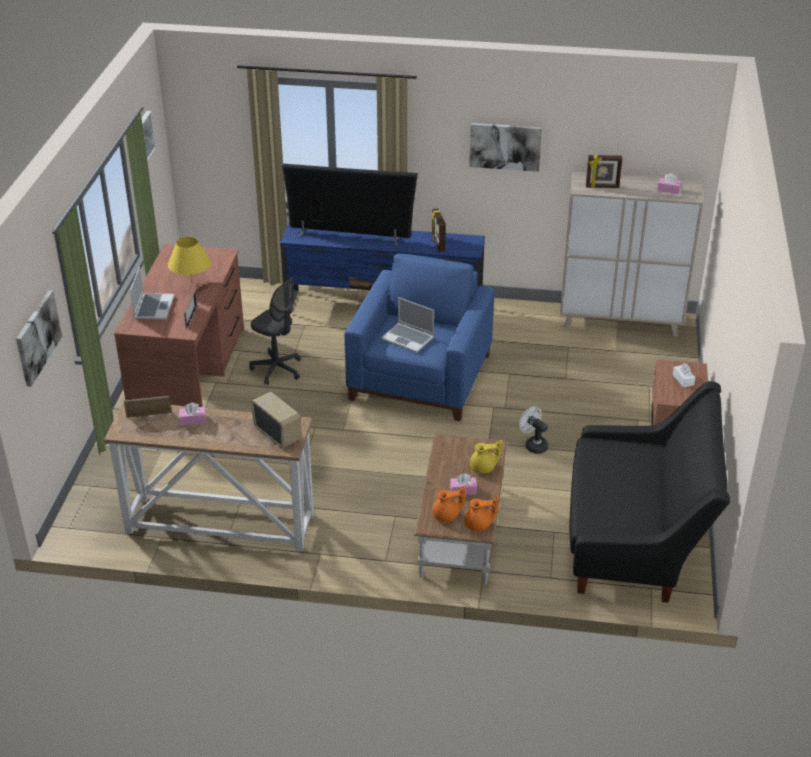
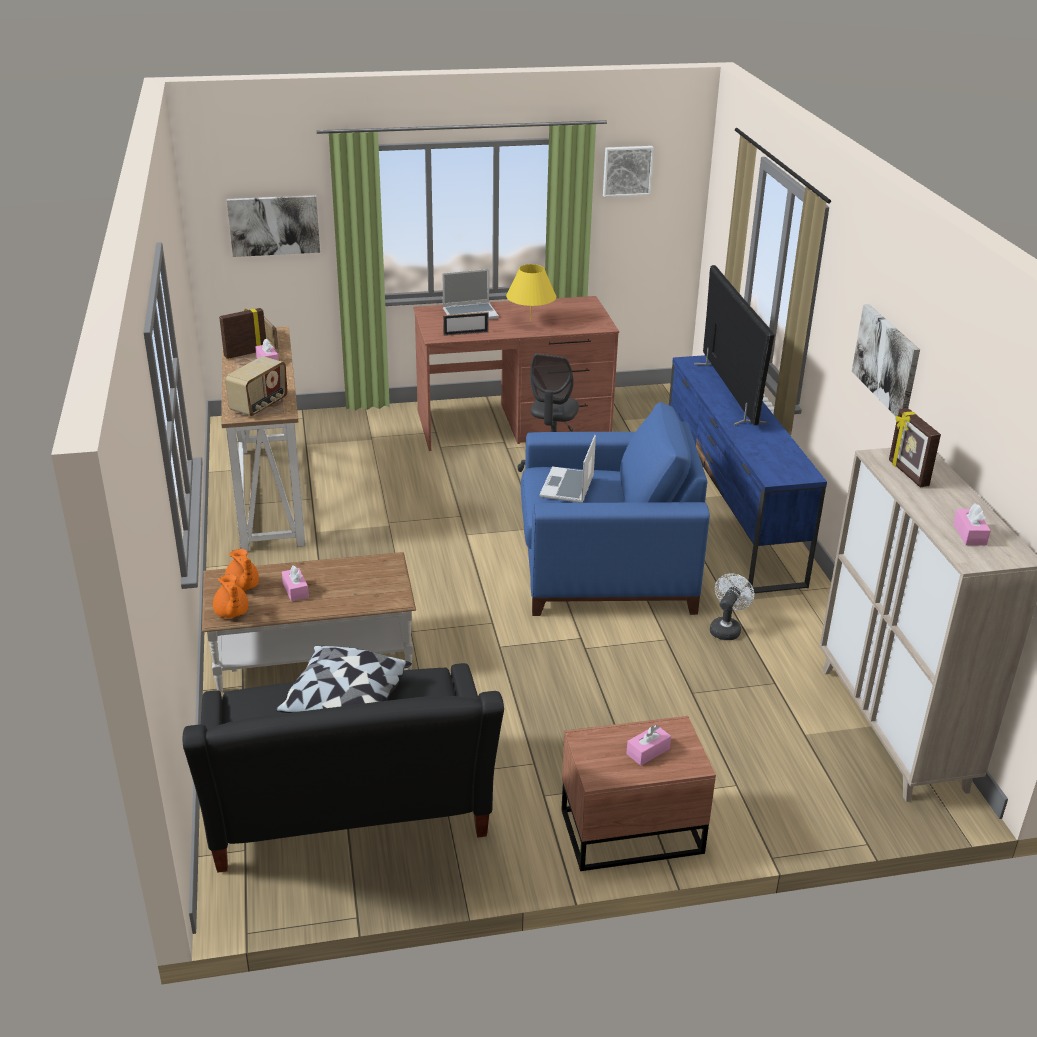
camera: 70 degrees right, 5 degrees down
picture frame [431,208,446,252] -> picture frame moved to [219,308,266,359]
yellow teapot [470,439,502,474] -> none
white fan [519,406,548,454] -> white fan moved to [710,574,754,640]
white tissue box [673,363,695,388] -> pink tissue box [626,725,671,766]
none -> pillow [276,646,412,713]

